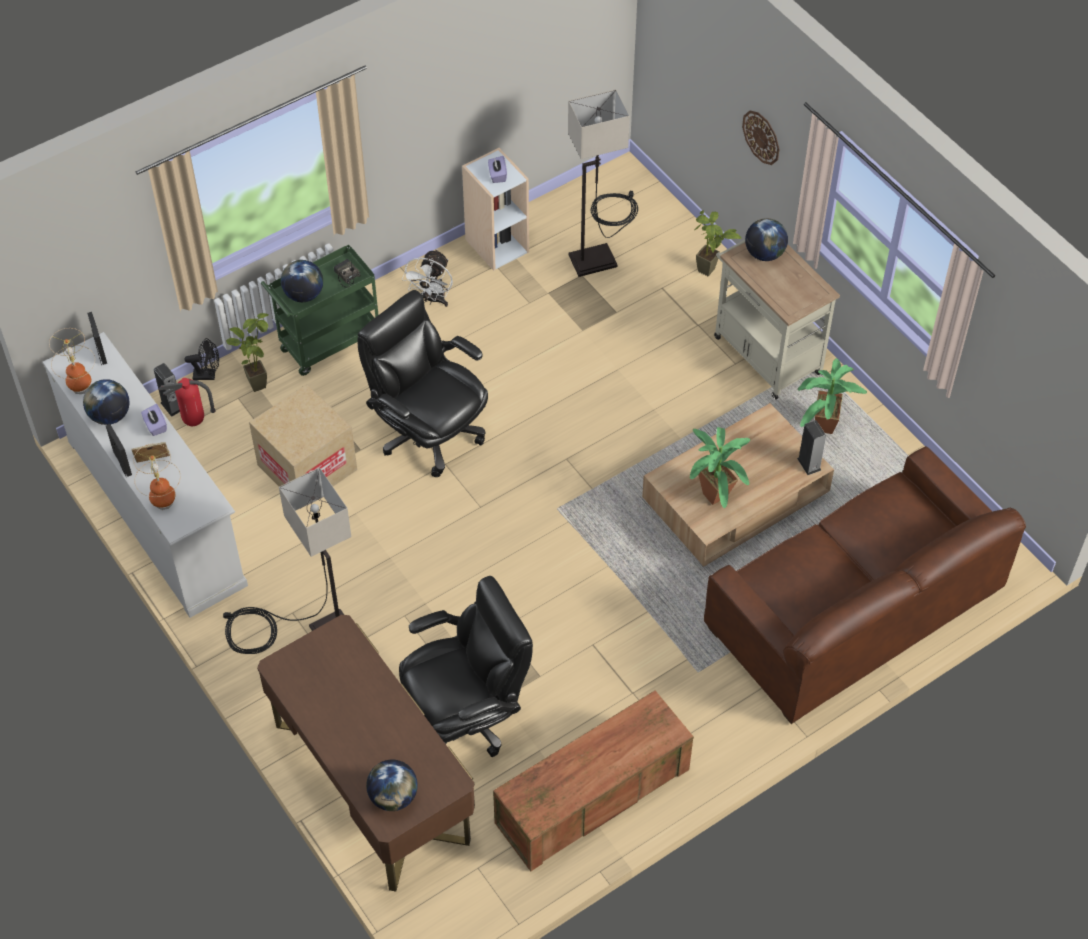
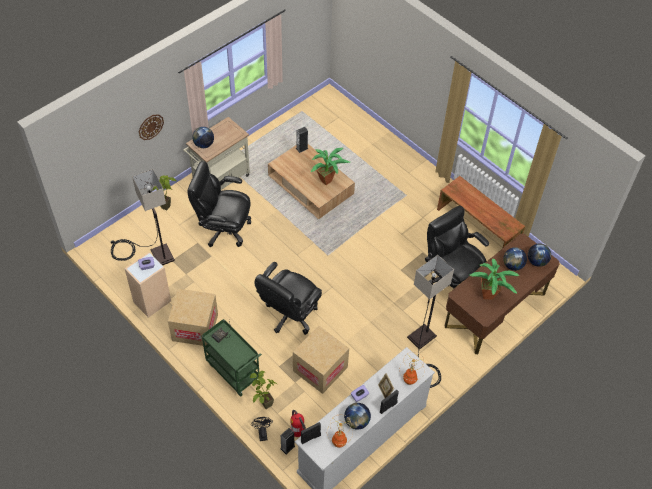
camera: 100 degrees left, 0 degrees up
globe [281,260,323,302] -> globe moved to [503,247,527,271]
white fan [402,249,453,307] -> cardboard box [168,289,218,346]
brown sofa [704,446,1026,724] -> none
potted plant [798,358,867,434] -> potted plant moved to [469,258,519,300]
none -> black office chair [187,161,251,247]

